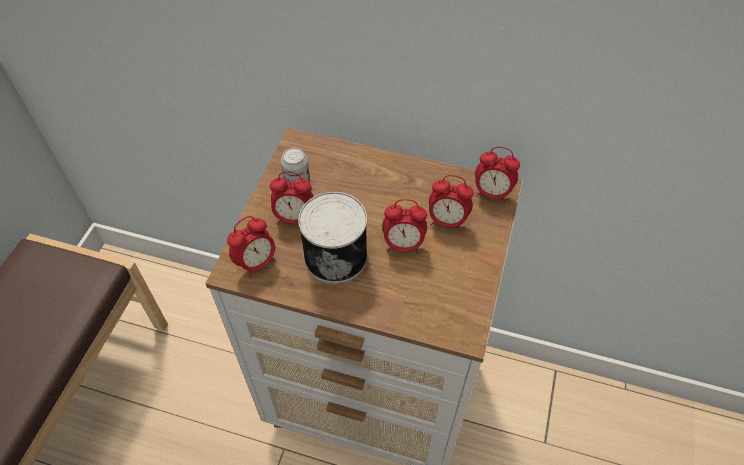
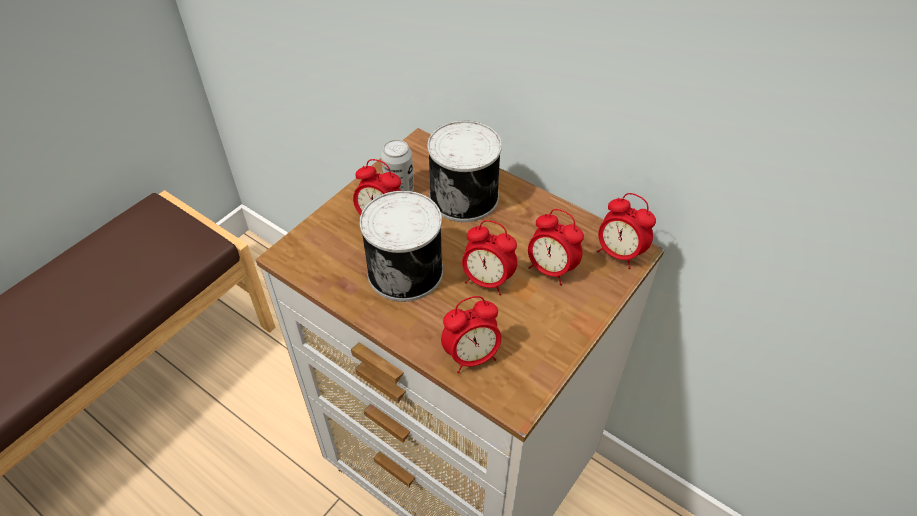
camera: 20 degrees right, 5 degrees down
alarm clock [227,216,275,278] -> alarm clock moved to [441,296,501,373]
none -> can [427,121,502,222]

